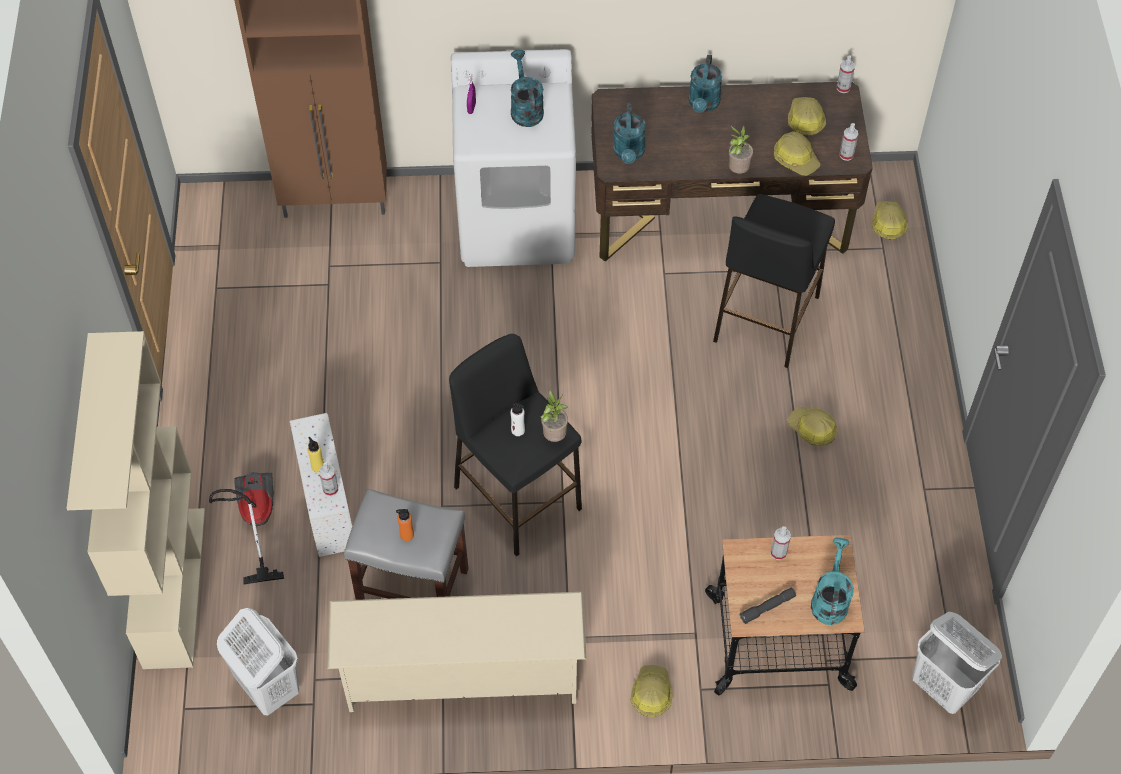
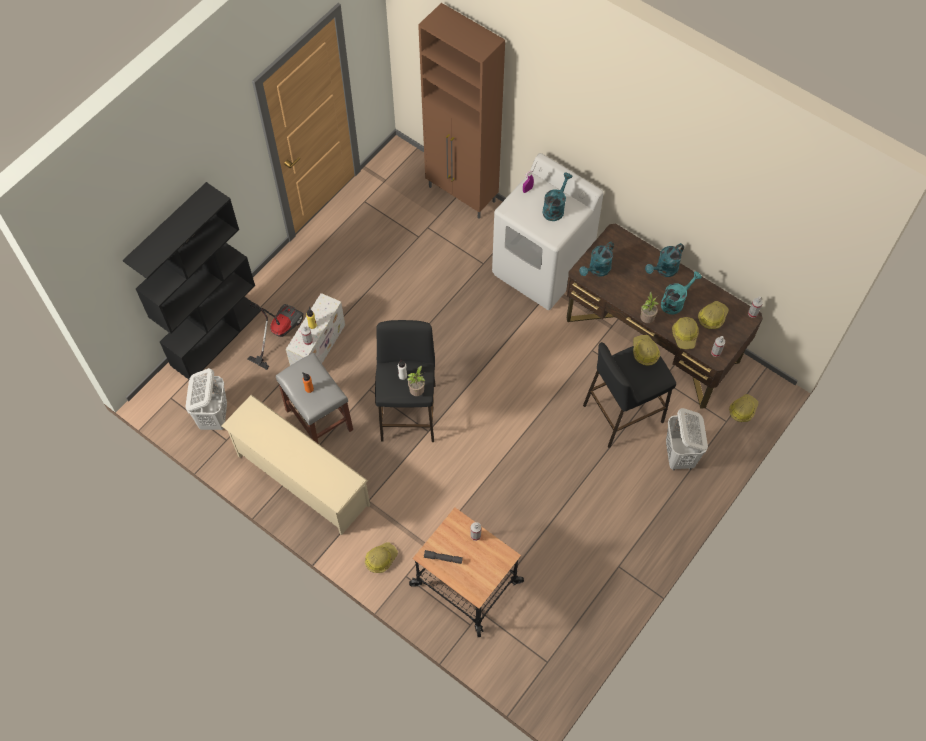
camera: 40 degrees right, 5 degrees up
beige bookcase [67,331,205,669] -> black bookcase [122,182,261,379]
hard hat [787,407,837,446] -> hard hat moved to [633,335,660,366]
turquoise watering can [811,538,854,625] -> turquoise watering can moved to [661,271,702,314]
white laundry basket [912,612,1002,714] -> white laundry basket moved to [666,408,708,470]

